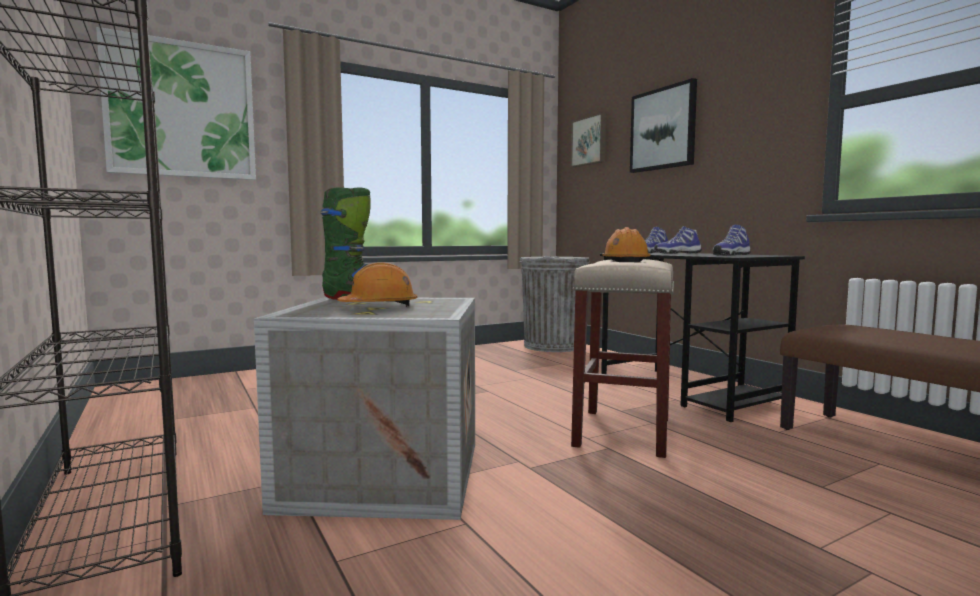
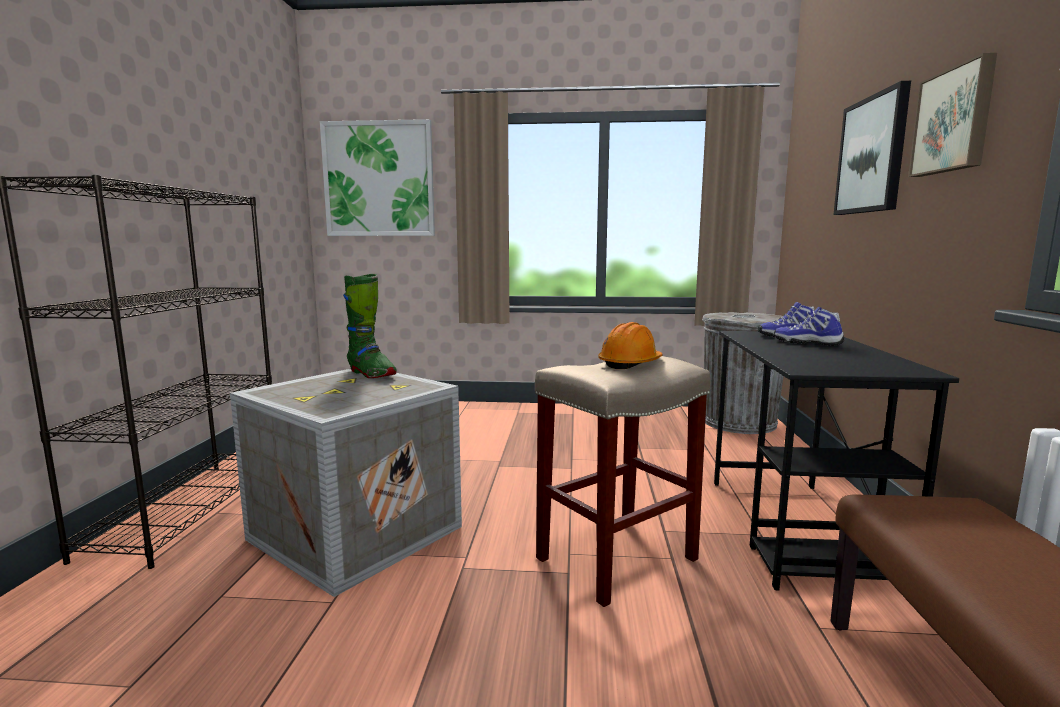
camera: 35 degrees right, 5 degrees up
orange hard hat [337,262,417,307] -> none
picture [571,113,606,167] -> picture moved to [908,53,997,177]
shoe [713,225,751,255] -> none

